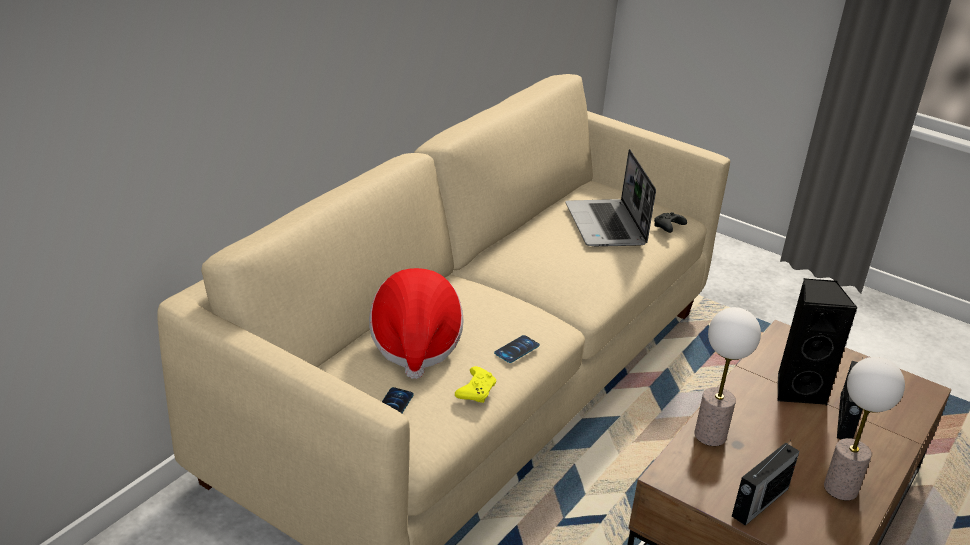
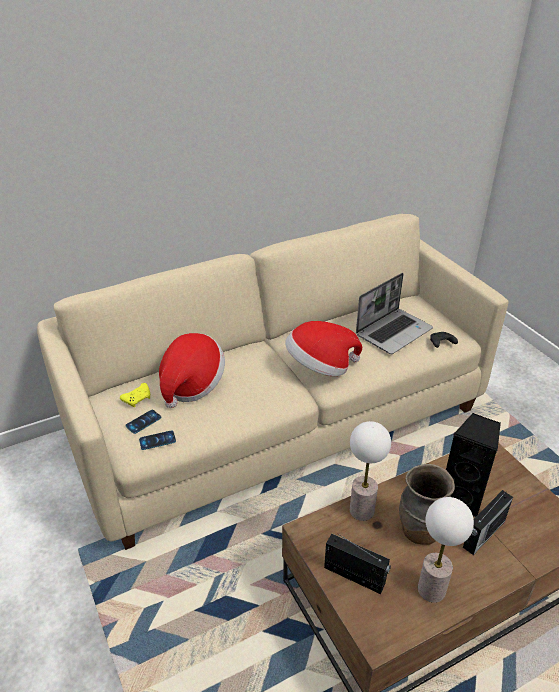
camera: 30 degrees right, 5 degrees up
yellow game controller [455,366,496,403] -> yellow game controller moved to [120,383,150,407]
phone [494,335,540,363] -> phone moved to [139,430,176,450]
laptop [566,149,656,247] -> laptop turned 150 degrees counterclockwise [356,273,433,354]
radio [732,440,799,526] -> radio turned 135 degrees counterclockwise [324,534,391,594]
none -> hat [285,321,362,376]
none -> brown vase [399,464,455,545]

